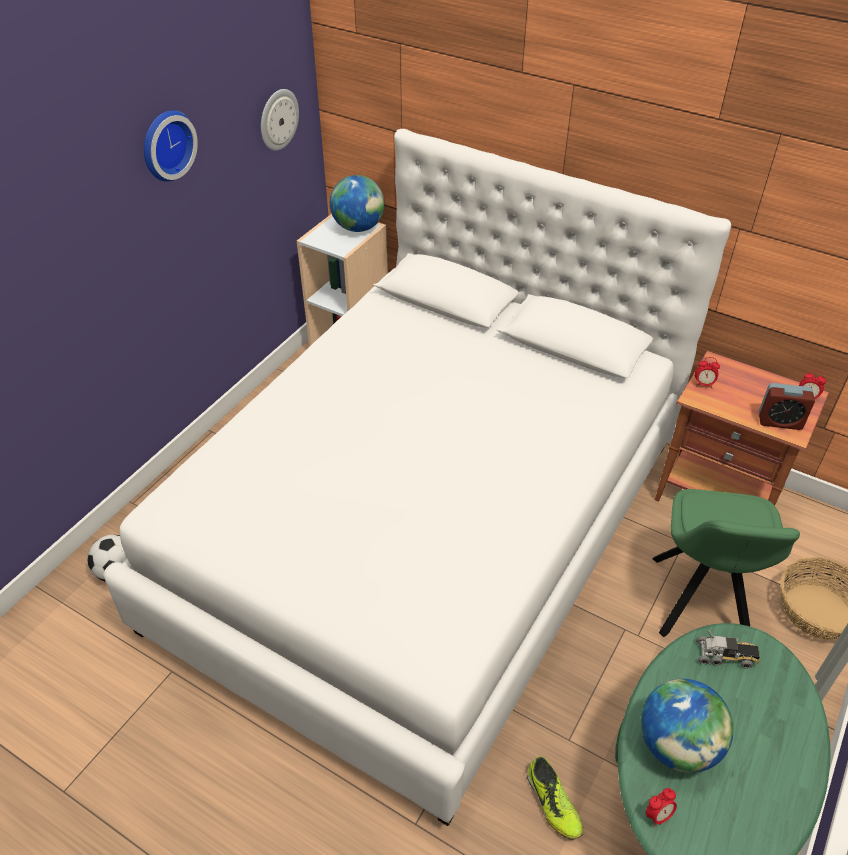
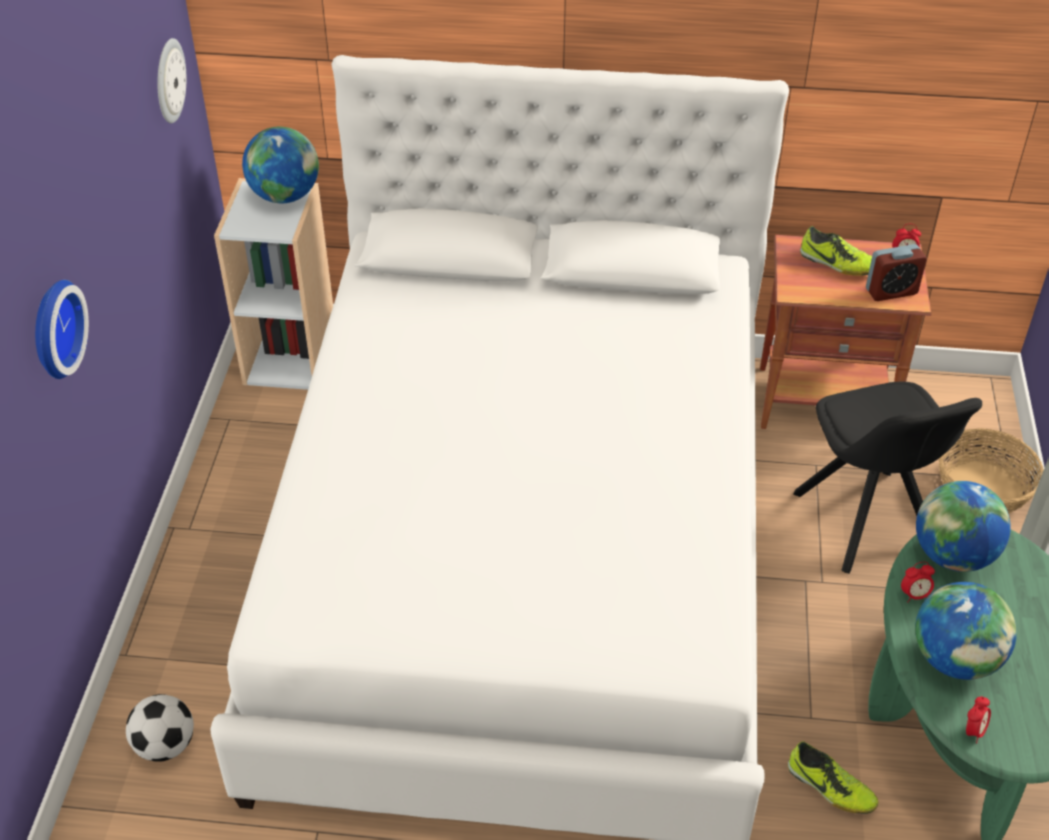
camera: 25 degrees left, 0 degrees up
wall clock [144,111,198,182] -> wall clock moved to [35,280,89,379]
green chair [652,489,800,637] -> black chair [793,382,982,574]
alarm clock [695,357,720,389] -> alarm clock moved to [901,562,935,603]
toy truck [696,630,760,669] -> globe [916,481,1011,572]
none -> shoe [800,226,872,276]

